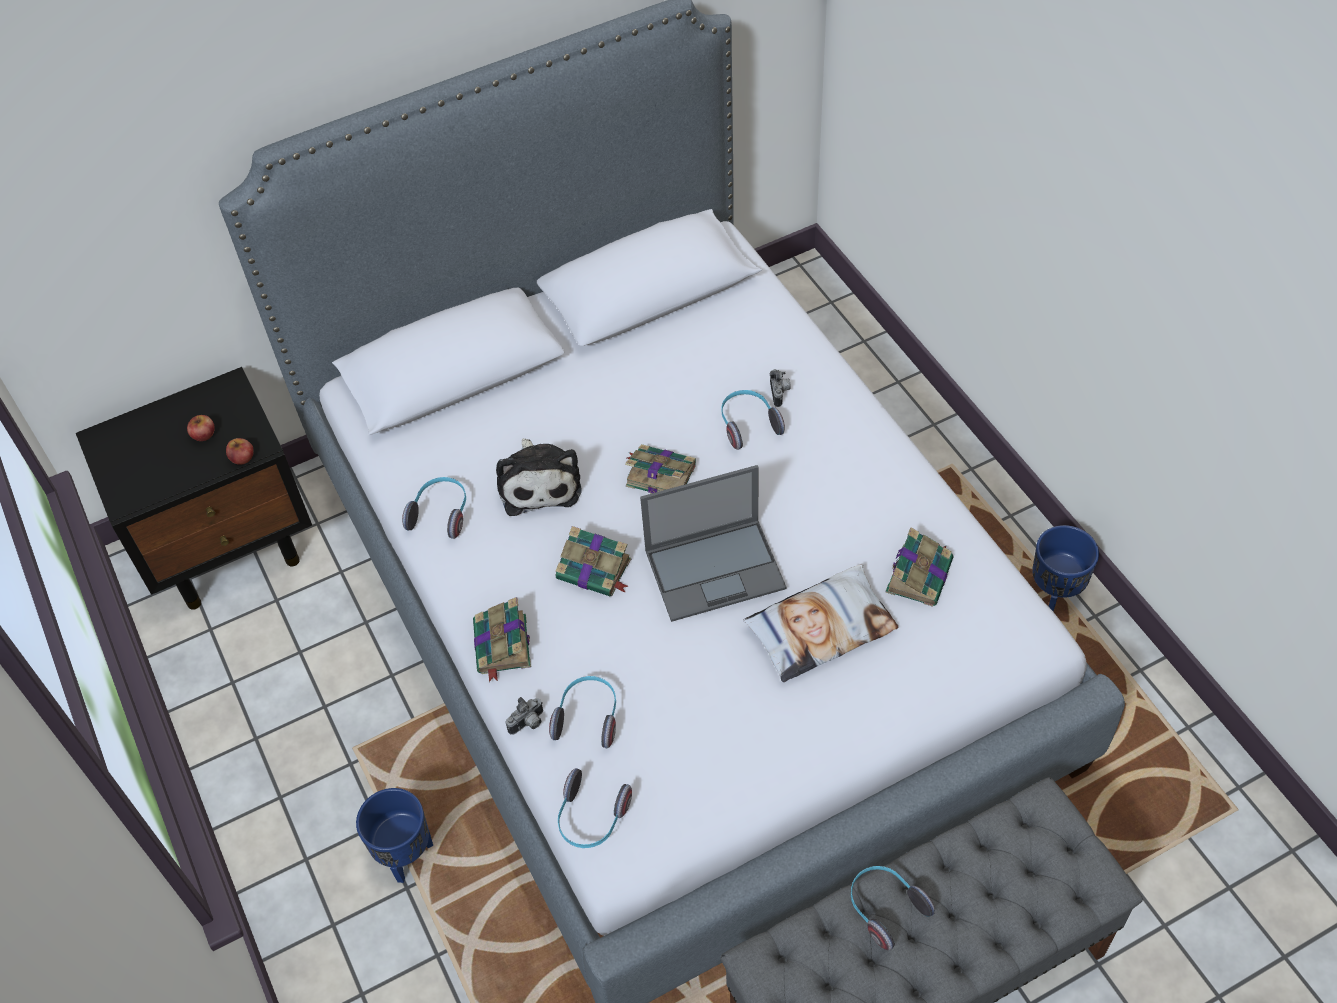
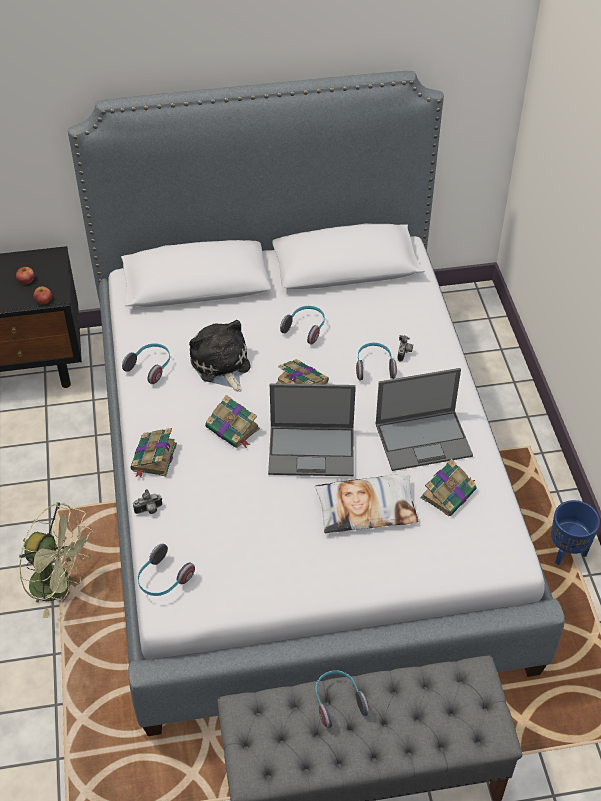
camera: 15 degrees right, 5 degrees down
blue planter [356,788,433,883] -> green fan [19,502,93,618]
plush toy [496,438,582,516] -> plush toy turned 150 degrees clockwise [189,320,251,392]
headphones [549,676,616,748] -> headphones moved to [280,306,325,344]
none -> laptop [376,368,473,471]

